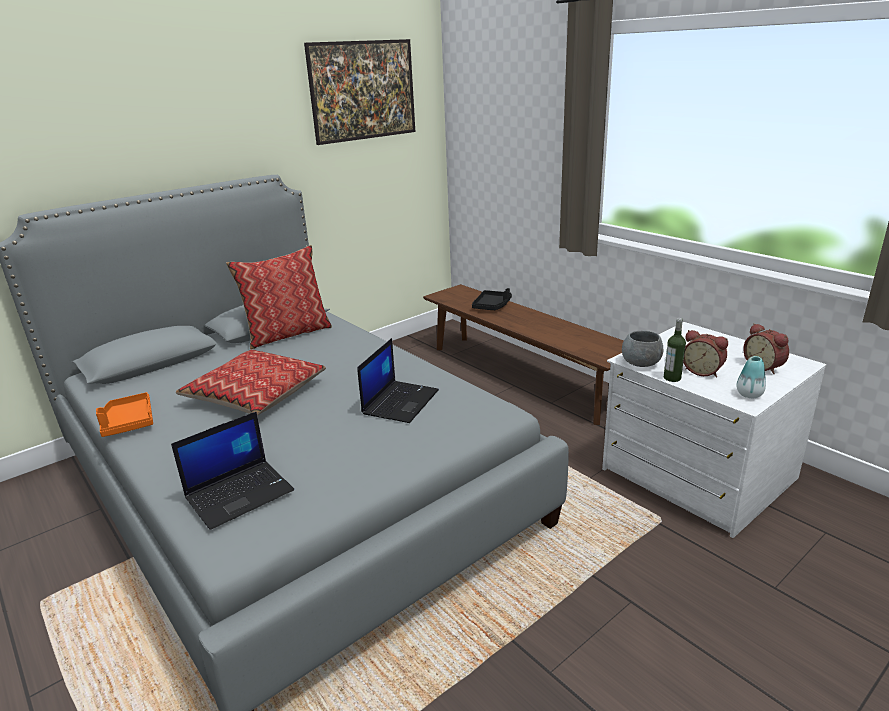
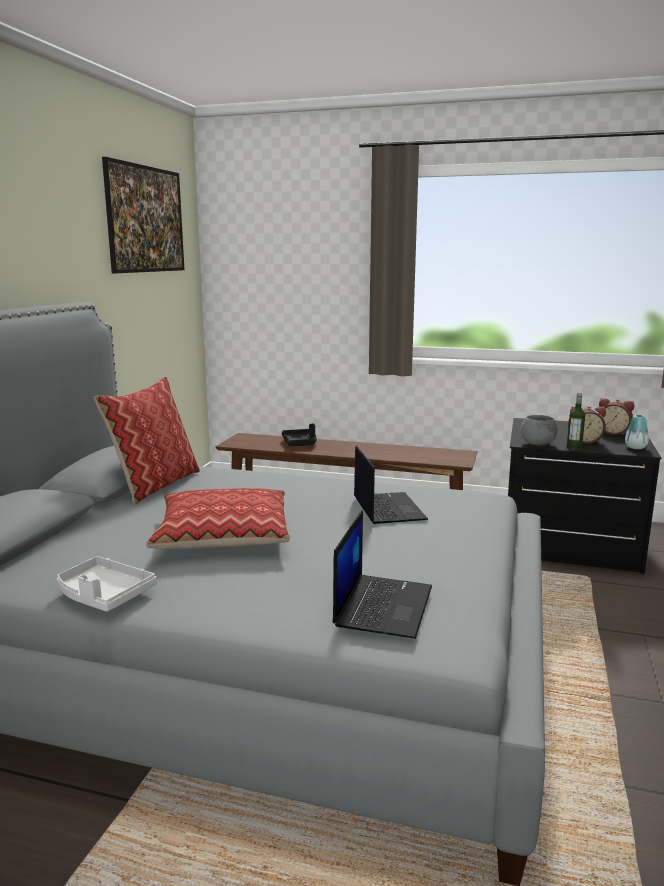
camera: 35 degrees left, 10 degrees down
orange tray [96,392,153,437] -> grey tray [57,556,157,612]
white dresser [602,322,826,538] -> black dresser [508,418,661,574]

